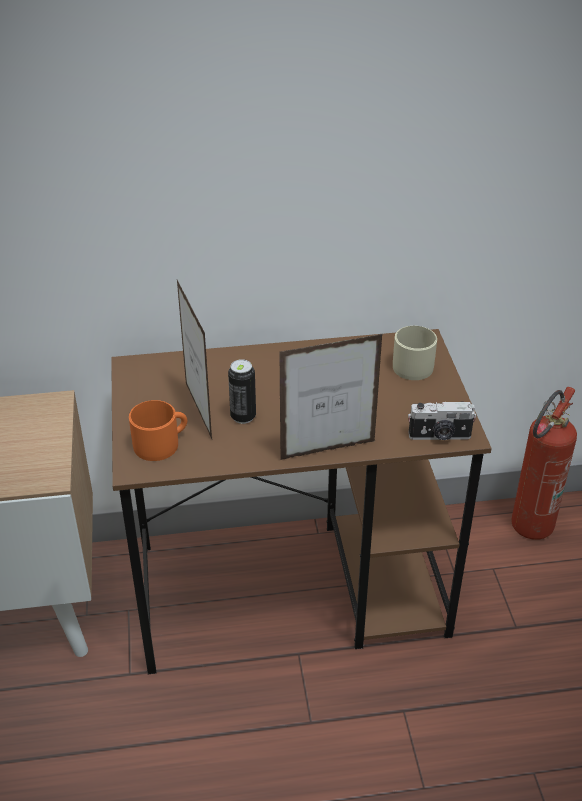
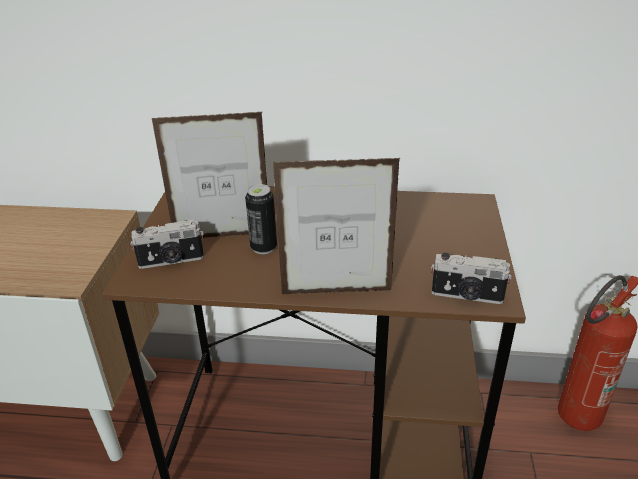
camera: 15 degrees right, 5 degrees down
orange mug [129,400,187,461] -> camera [130,220,204,269]
picture frame [177,280,212,439] -> picture frame turned 90 degrees counterclockwise [152,112,267,238]
beige mug [393,326,437,380] -> none

